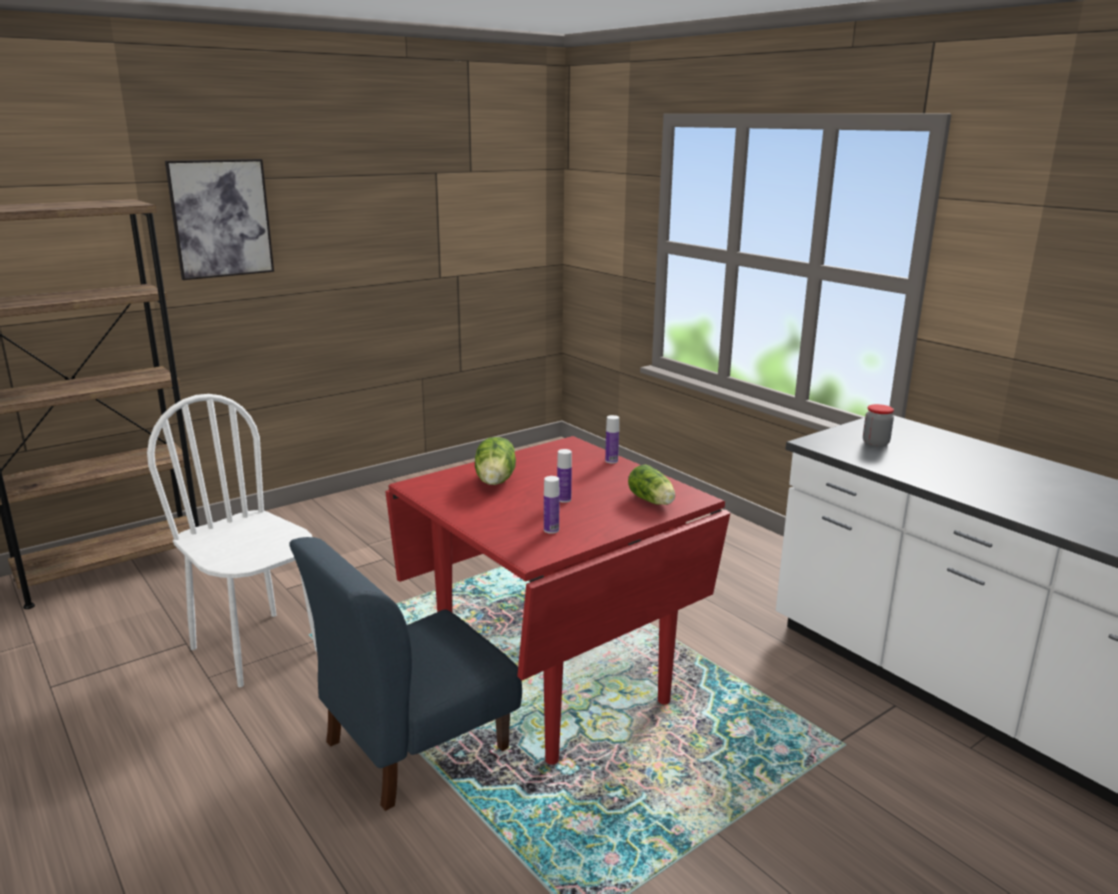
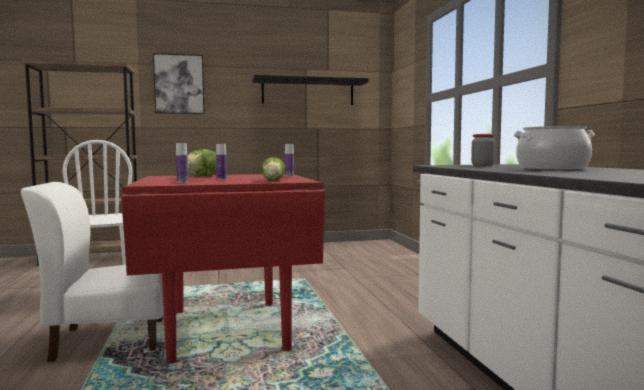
camera: 25 degrees right, 15 degrees down
blue chair [289,537,522,811] -> white chair [21,182,164,362]
none -> black shelf [252,75,369,105]
none -> cooking pot [514,126,595,171]

